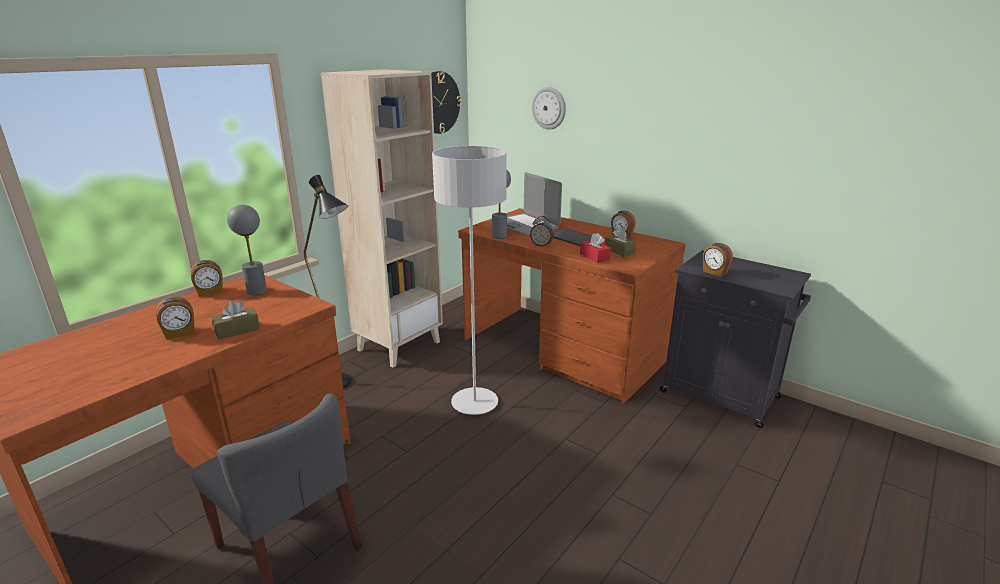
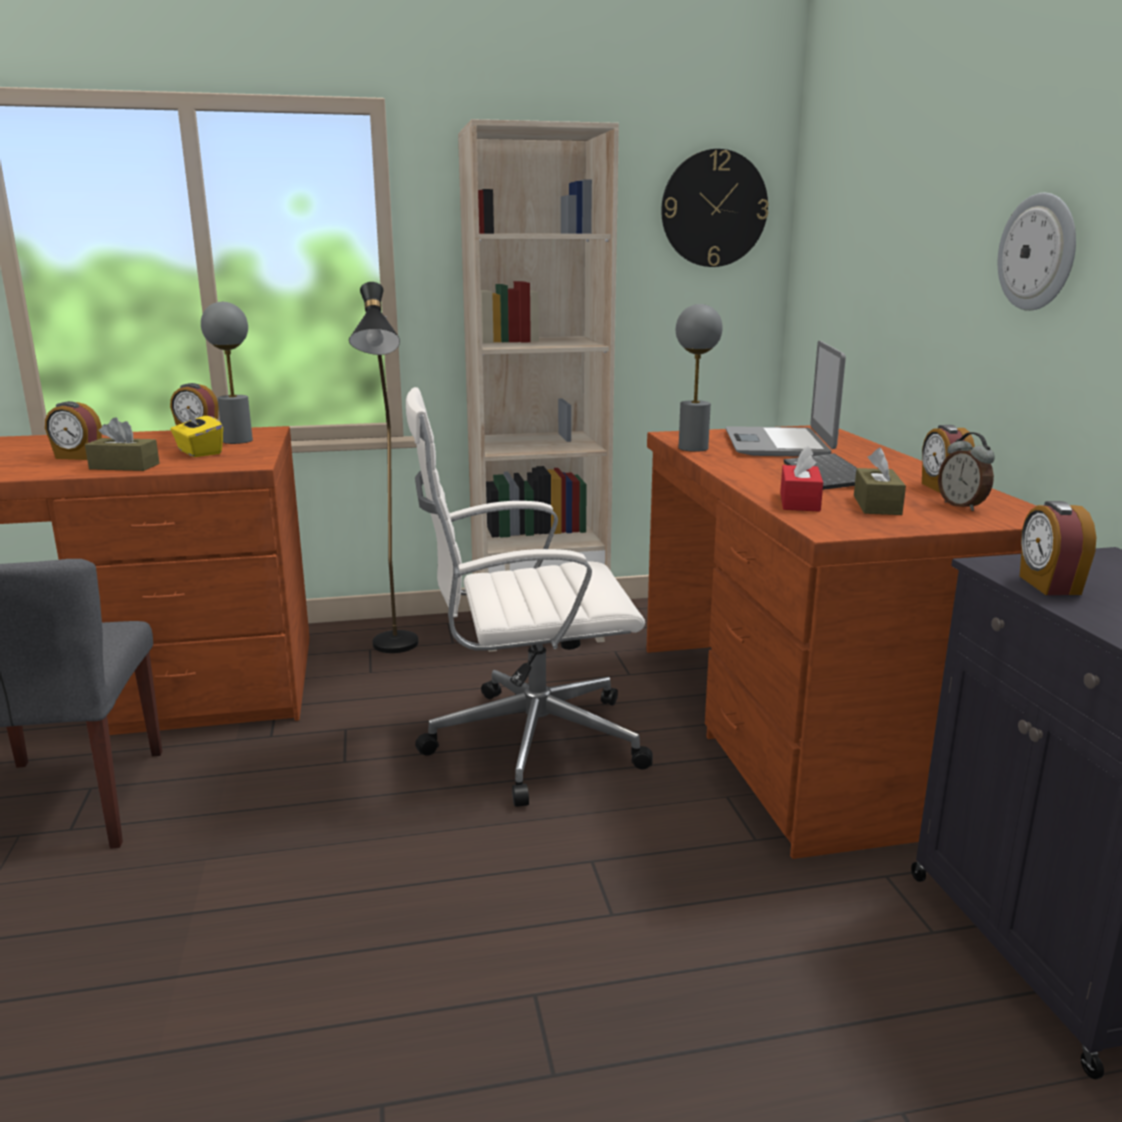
camera: 40 degrees right, 5 degrees down
grey floor lamp [432,146,507,415] -> white office chair [406,387,653,807]
alarm clock [530,216,554,247] -> alarm clock moved to [938,432,995,511]
wall clock [532,87,566,130] -> wall clock moved to [998,193,1076,311]
none -> yellow tissue box [170,408,223,457]

